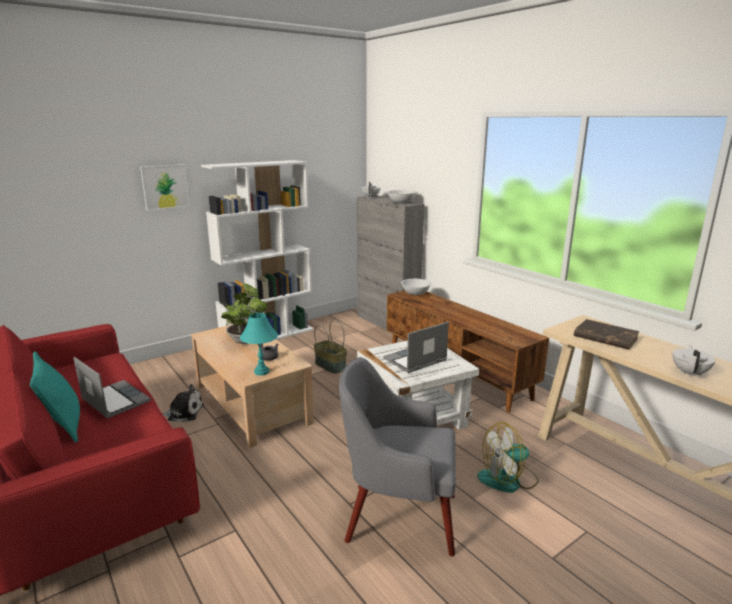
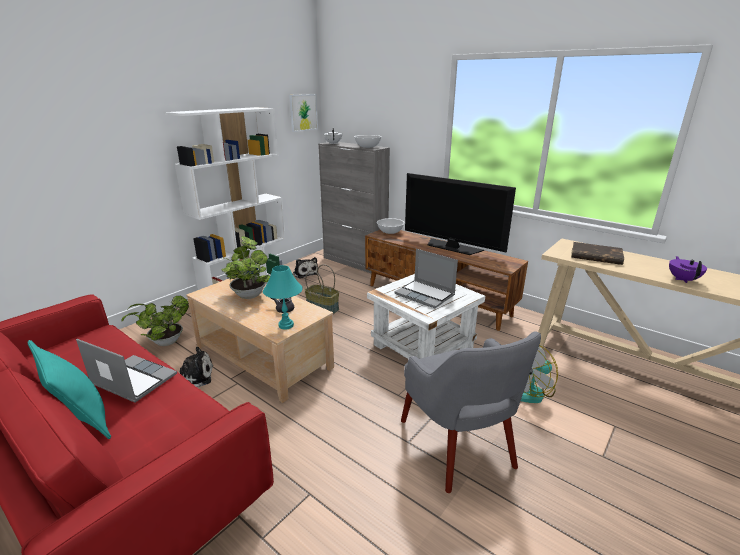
camera: 15 degrees left, 5 degrees up
picture [140,164,190,211] -> picture moved to [289,94,318,132]
grey armchair [339,357,456,557] -> grey armchair turned 105 degrees counterclockwise [401,331,541,493]
laptop [383,322,449,373] -> laptop turned 90 degrees counterclockwise [395,249,458,308]
white teapot [673,345,715,377] -> purple teapot [669,256,707,283]
none -> potted plant [121,296,189,346]
none -> plush toy [293,257,318,279]
none -> television [405,173,516,255]

